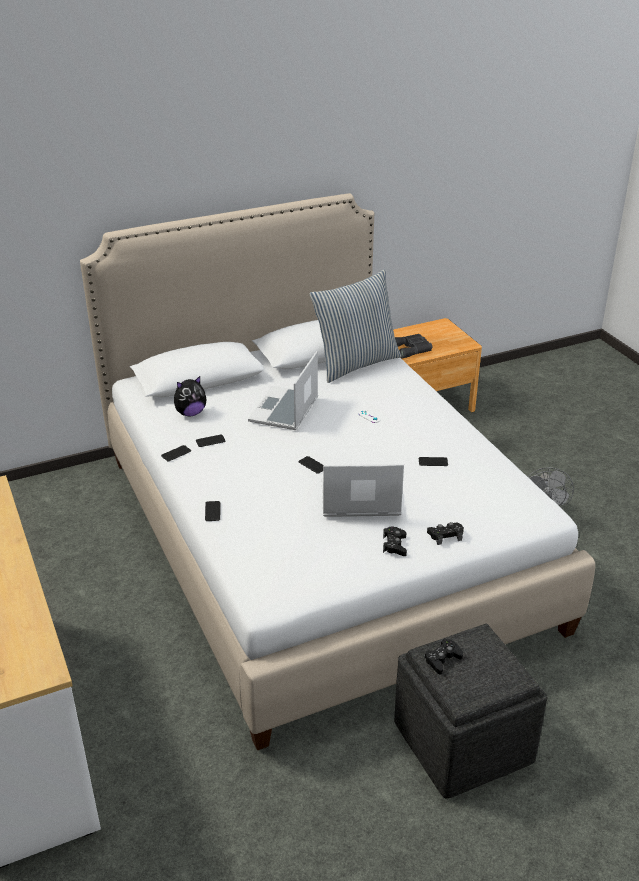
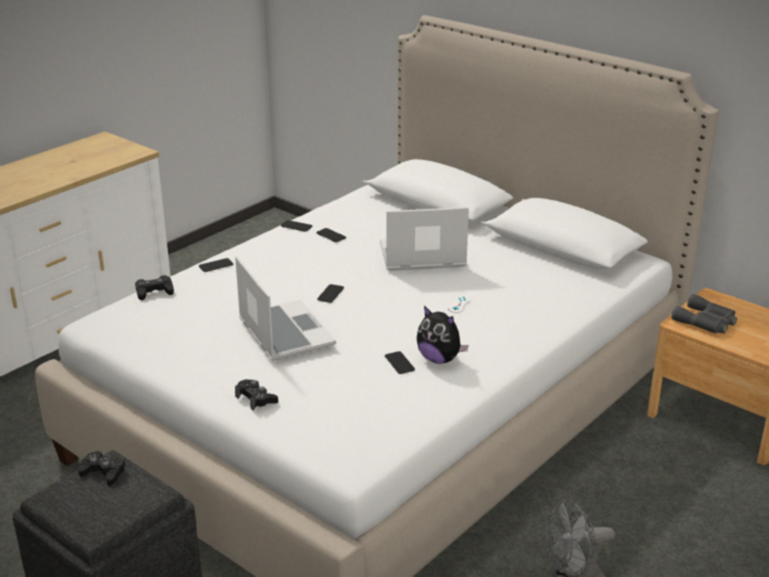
camera: 65 degrees right, 5 degrees down
plush toy [174,376,207,416] -> plush toy moved to [417,306,469,364]
pillow [309,269,401,383] -> none
black game controller [383,526,407,556] -> black game controller moved to [135,275,174,300]

